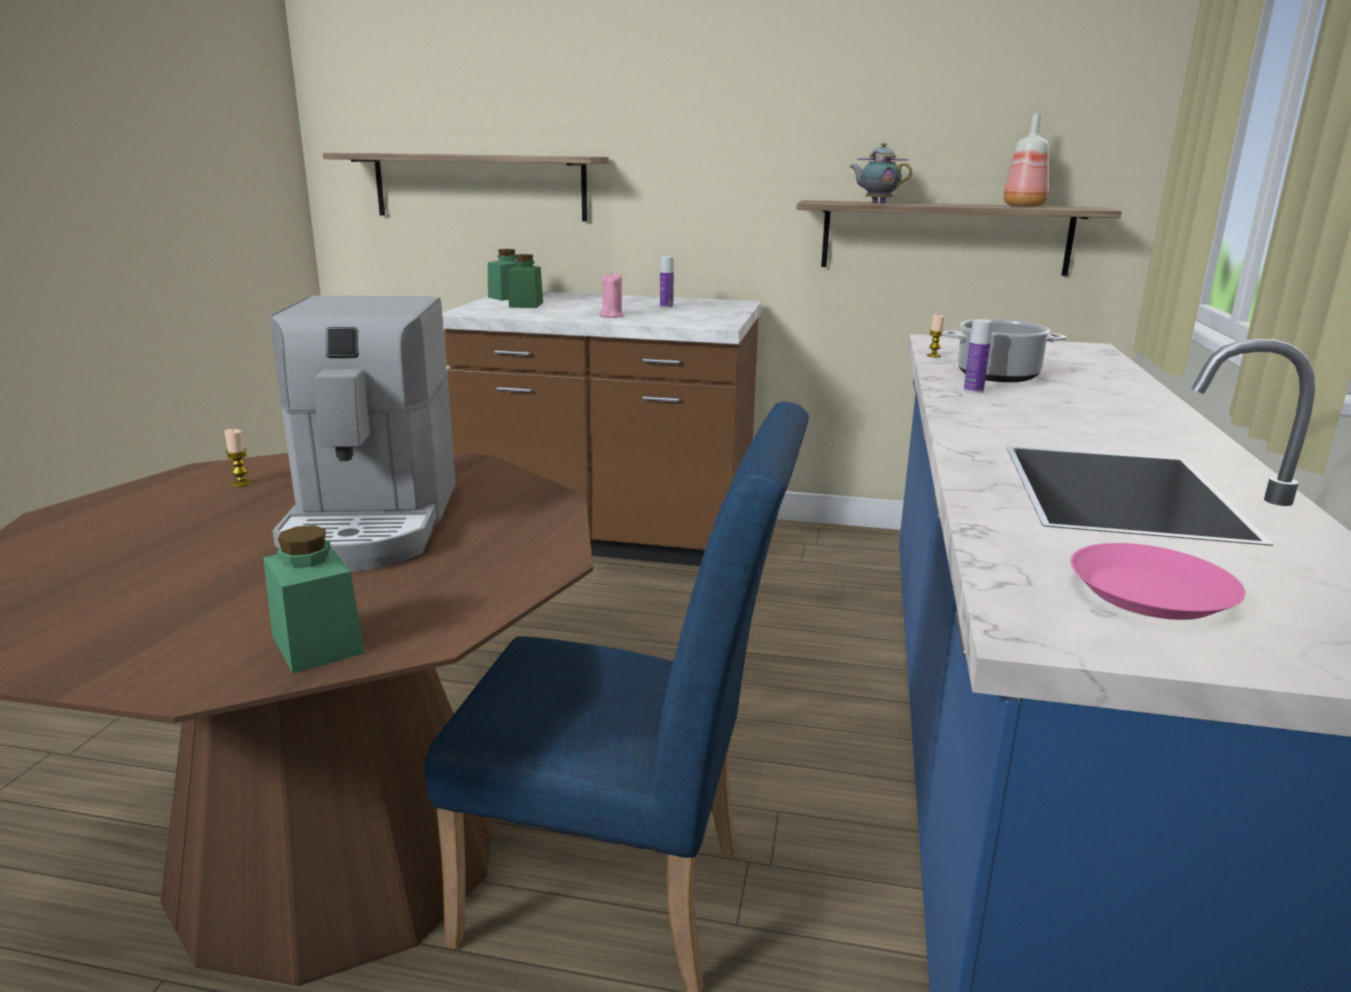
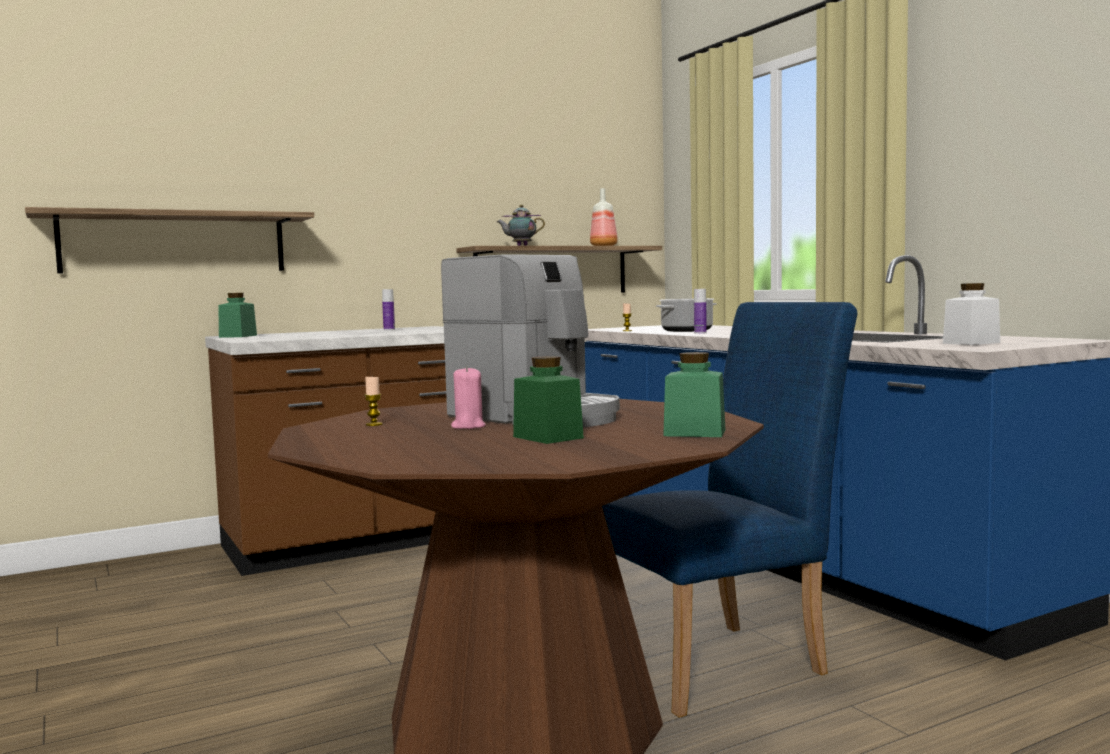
camera: 40 degrees left, 15 degrees down
green jar [508,254,543,308] -> green jar moved to [513,356,584,444]
pink candle [600,272,625,318] -> pink candle moved to [451,366,486,429]
pink plate [1071,543,1245,620] -> white jar [943,283,1000,345]

